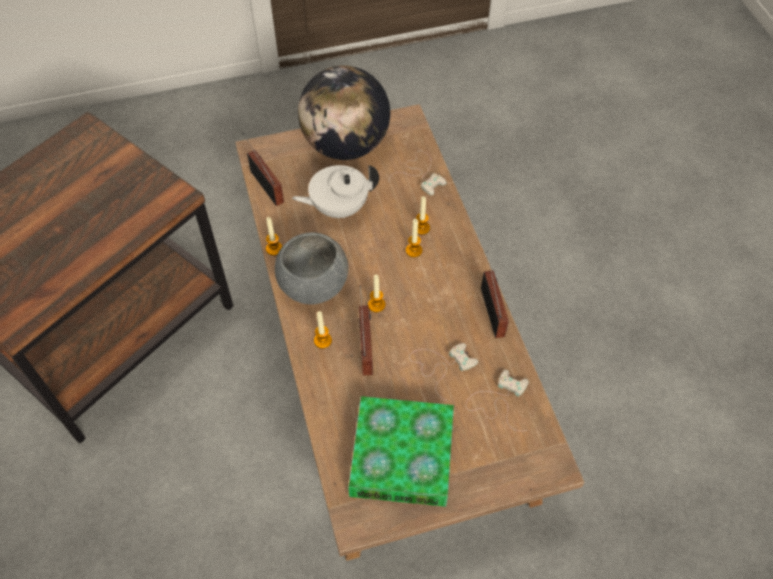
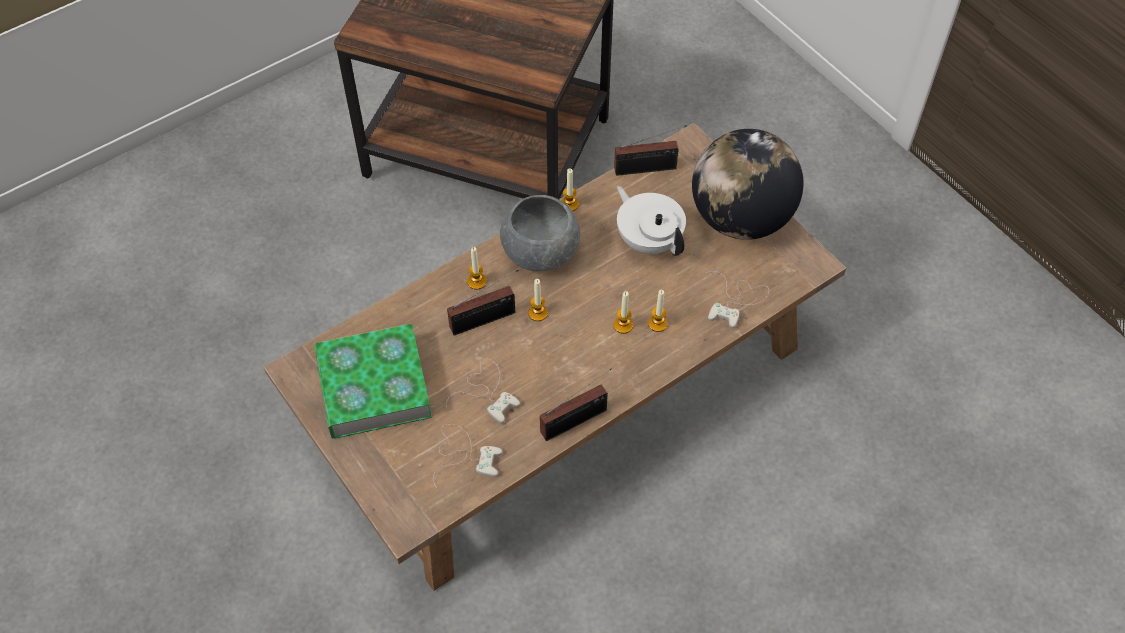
camera: 70 degrees right, 0 degrees up
radio [243,133,284,206] -> radio turned 45 degrees clockwise [614,125,687,176]

